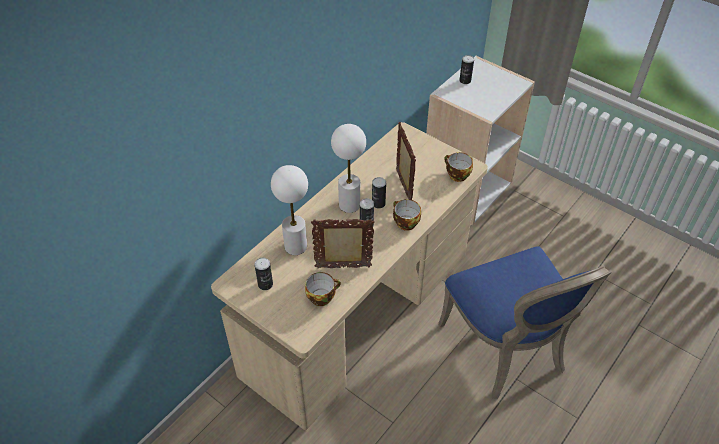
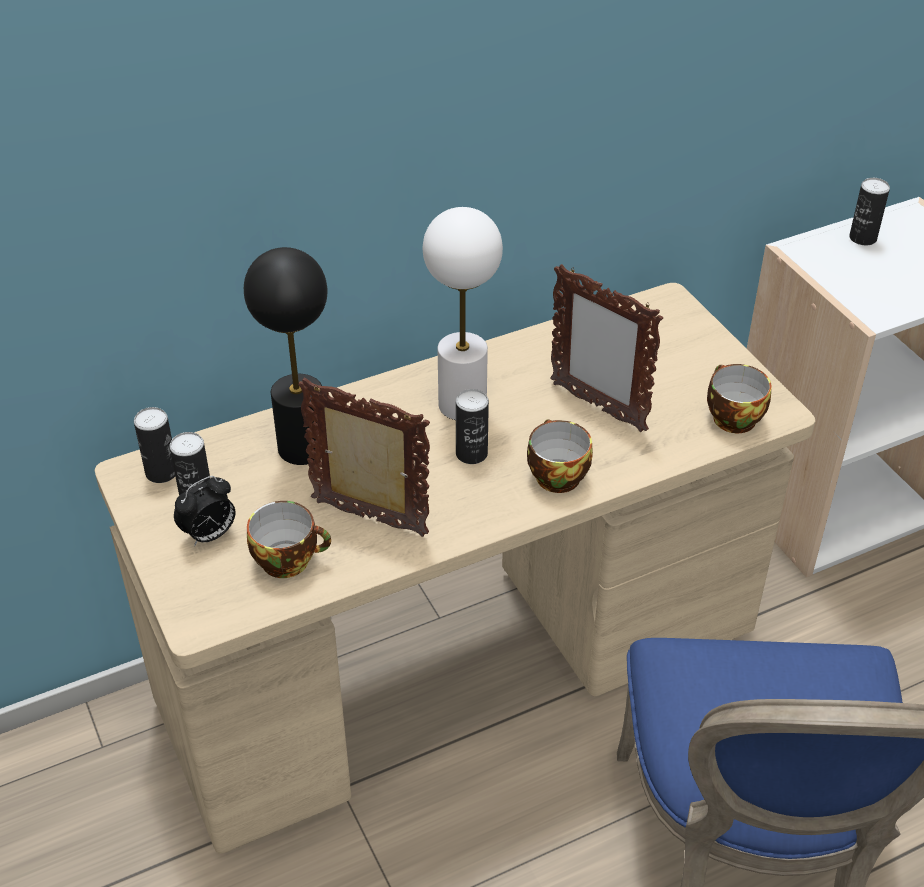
camera: 25 degrees right, 5 degrees down
white table lamp [271,165,308,255] -> black table lamp [244,247,328,465]
can [372,177,386,208] -> can moved to [134,407,175,483]
picture frame [396,122,416,200] -> picture frame turned 120 degrees clockwise [550,264,663,432]
none -> alarm clock [174,476,235,546]

